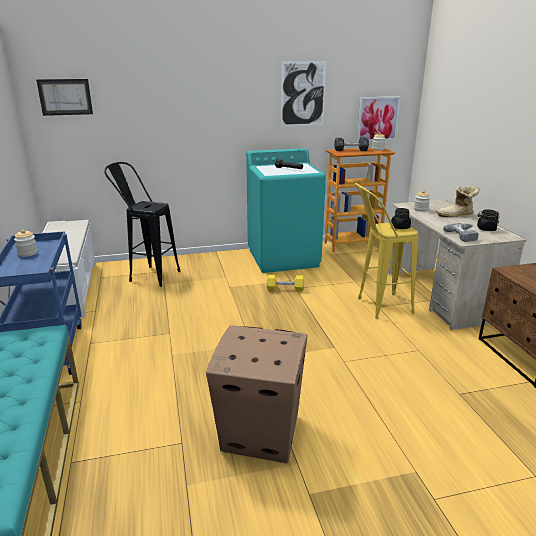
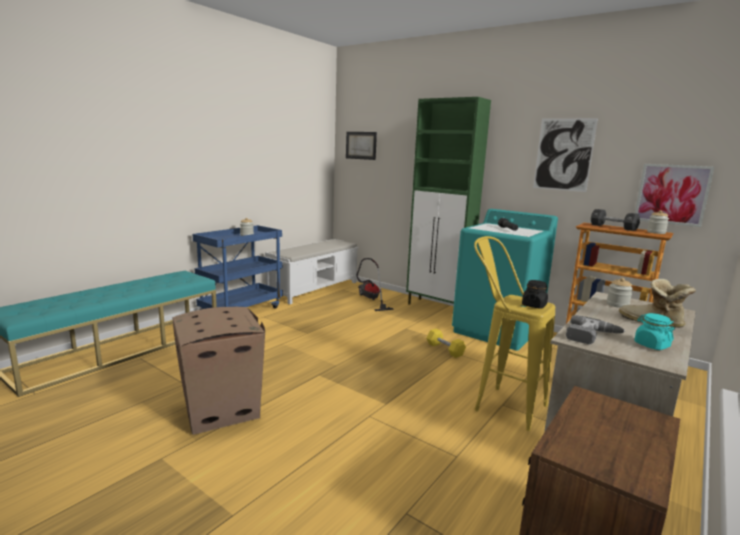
camera: 50 degrees right, 10 degrees down
black stool [104,162,180,287] -> vacuum cleaner [357,258,394,311]
black jar [477,209,500,231] -> turquoise jar [634,313,675,350]
none -> green cabinet [406,97,491,305]

